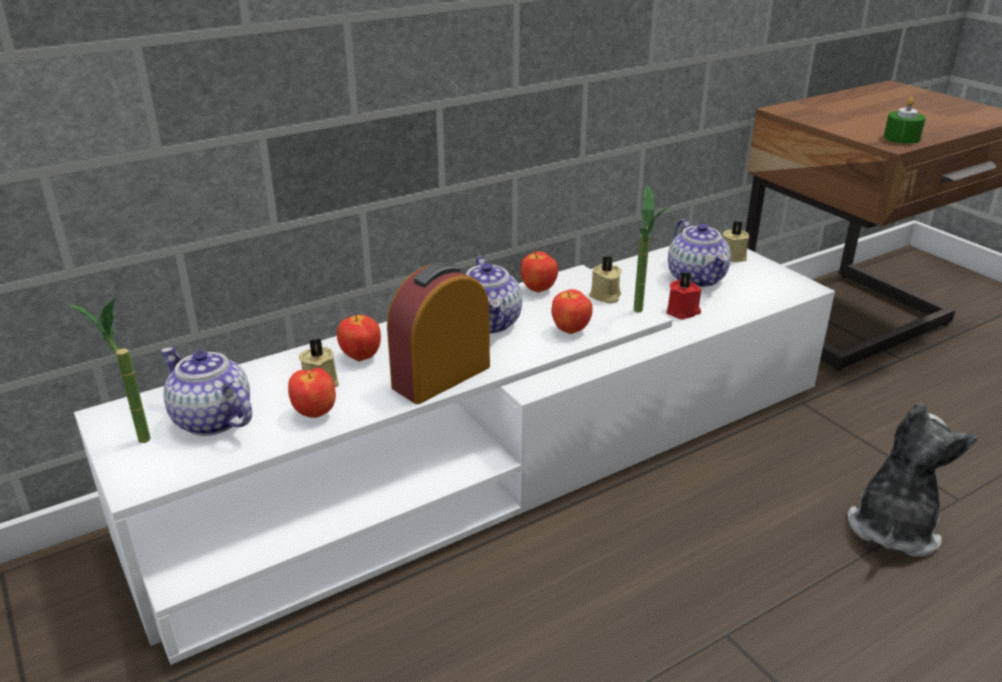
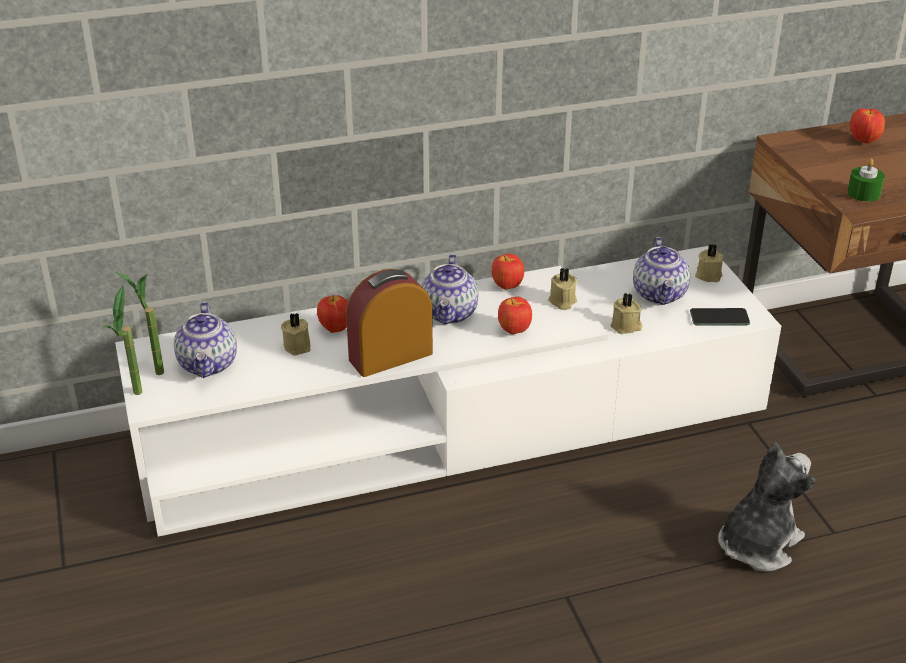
camera: 15 degrees right, 5 degrees up
teapot [161,347,252,436] -> teapot turned 150 degrees counterclockwise [174,302,237,378]
apple [288,367,336,418] -> apple moved to [850,108,885,143]
potted plant [634,184,671,313] -> potted plant moved to [102,285,142,395]
red candle [666,272,701,320] -> beige candle [611,293,642,334]
none -> phone [690,308,750,326]

